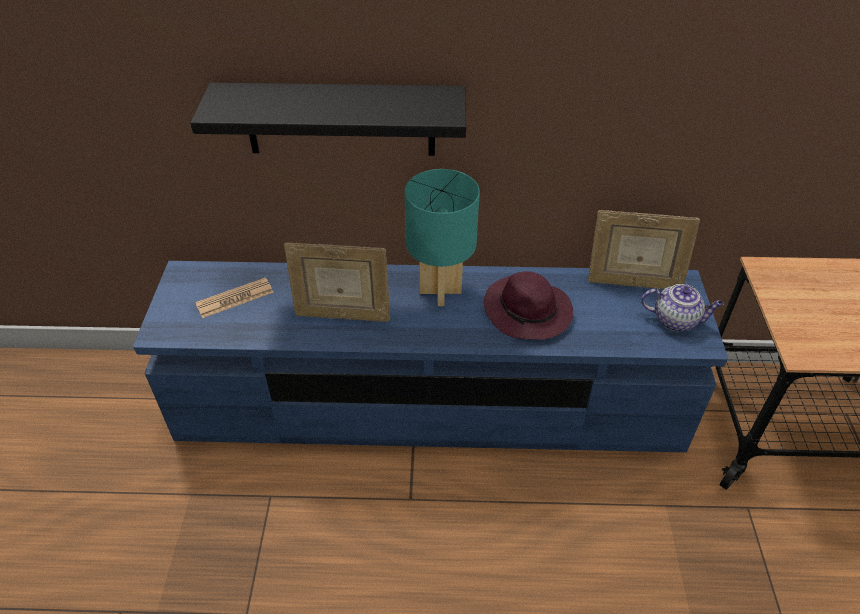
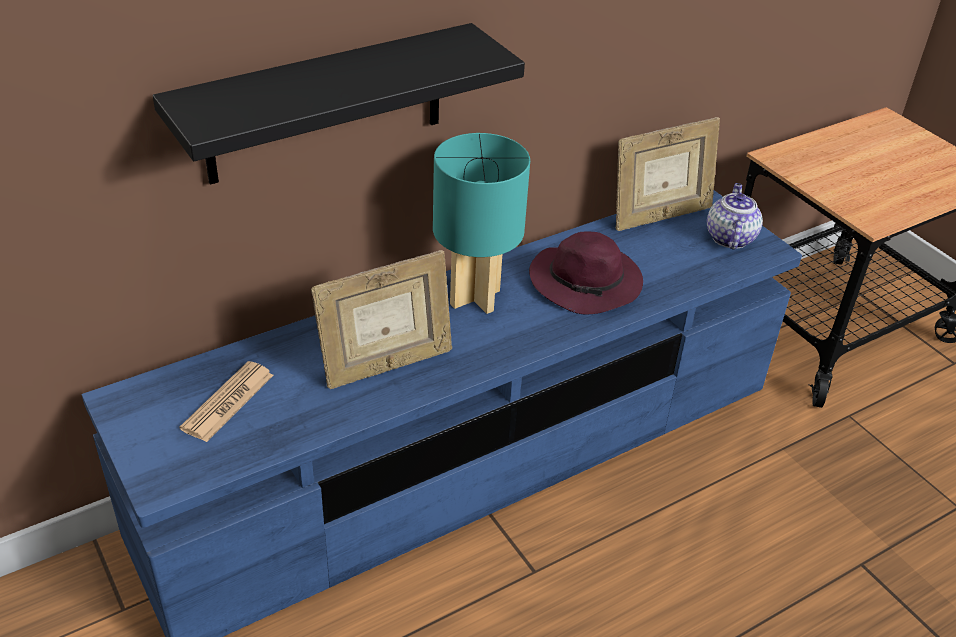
camera: 35 degrees left, 5 degrees down
teapot [641,284,724,331] -> teapot turned 60 degrees counterclockwise [707,183,763,249]

